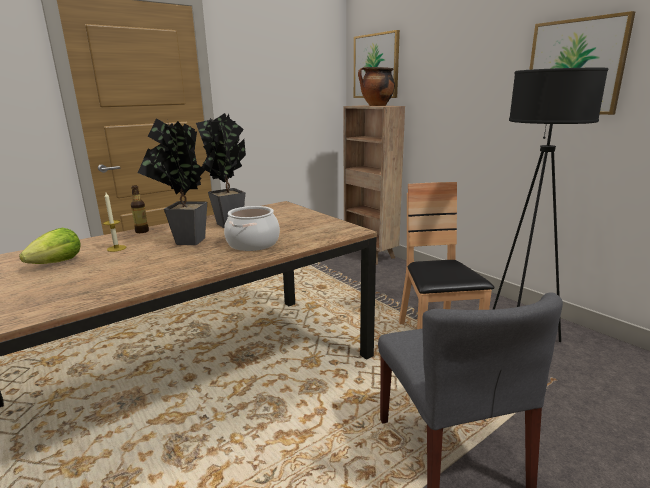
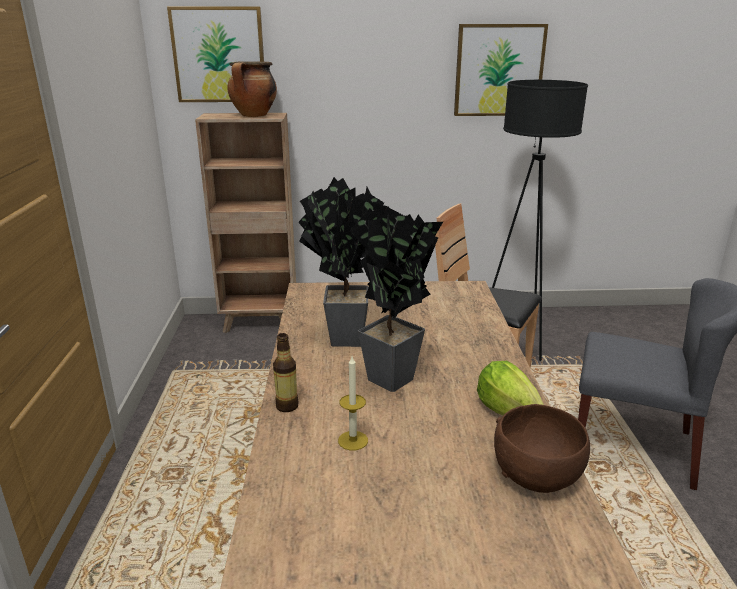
camera: 55 degrees left, 5 degrees up
lettuce [19,228,81,264] -> lettuce moved to [477,361,544,415]
cooking pot [224,206,280,251] -> none
none -> brown bowl [494,404,590,493]

